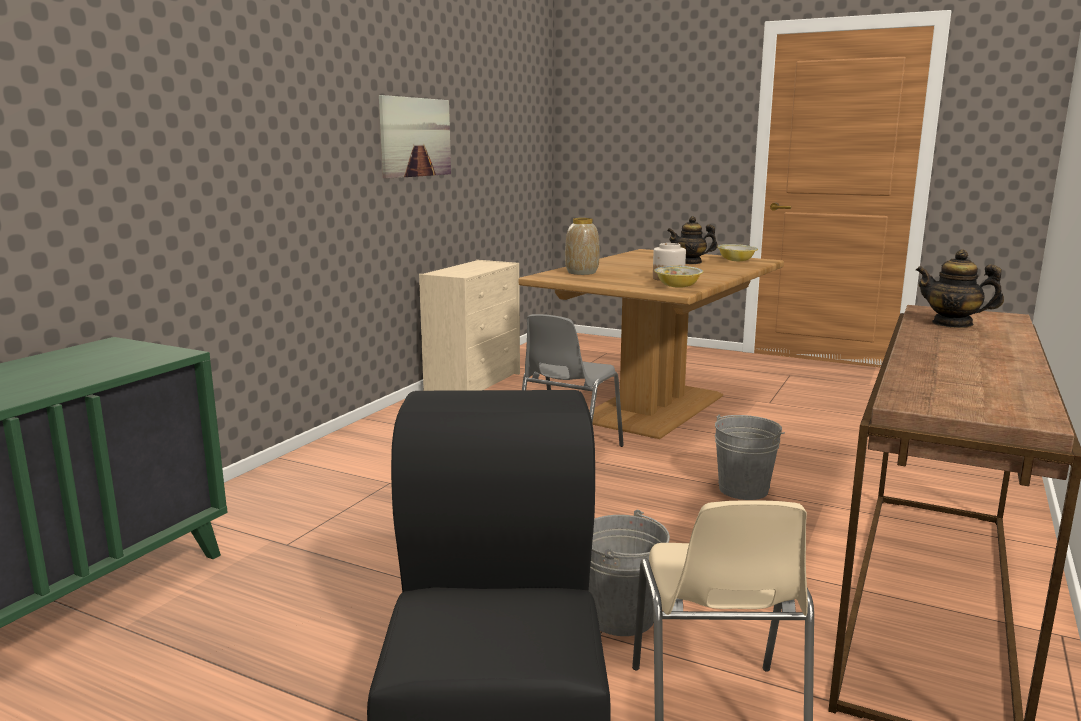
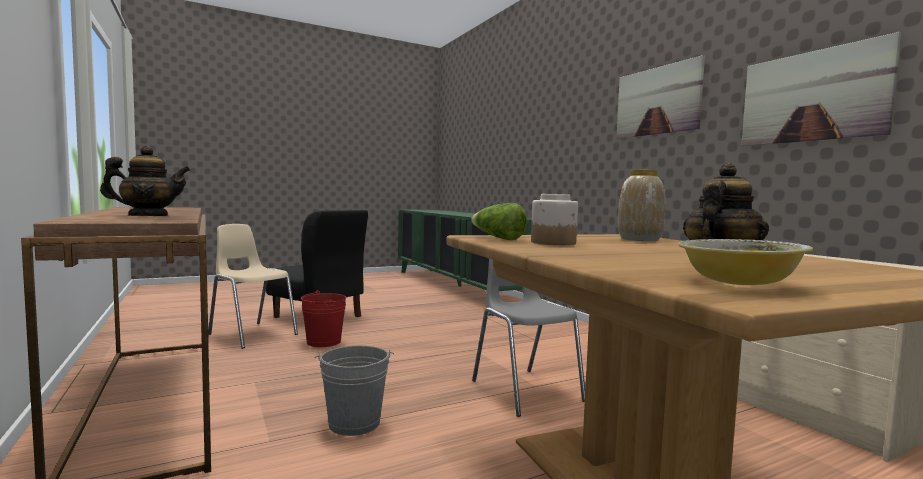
camera: 125 degrees right, 10 degrees down
grey bucket [589,510,670,636] -> red bucket [301,290,346,347]
bowl [654,266,703,288] -> lettuce [471,203,527,240]
none -> picture [616,55,705,139]

